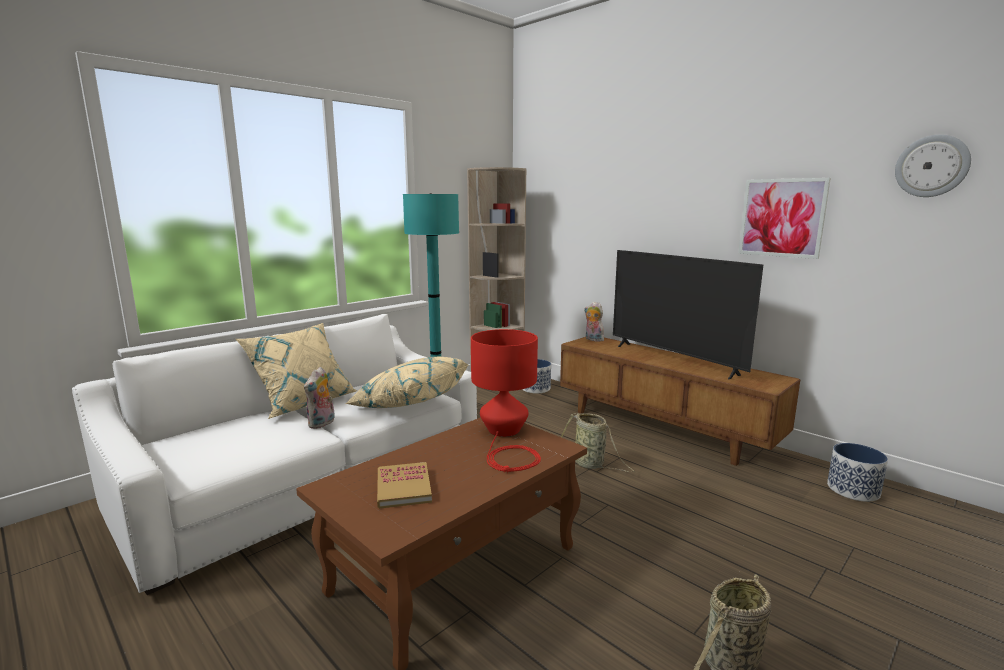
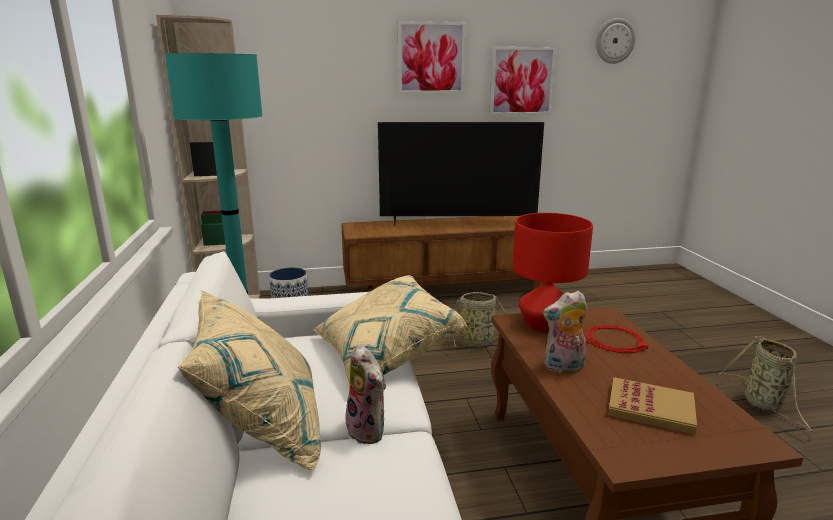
camera: 55 degrees left, 5 degrees up
plush toy [584,302,606,342] -> plush toy moved to [543,290,587,372]
planter [827,443,888,502] -> none
none -> picture [398,21,466,94]

